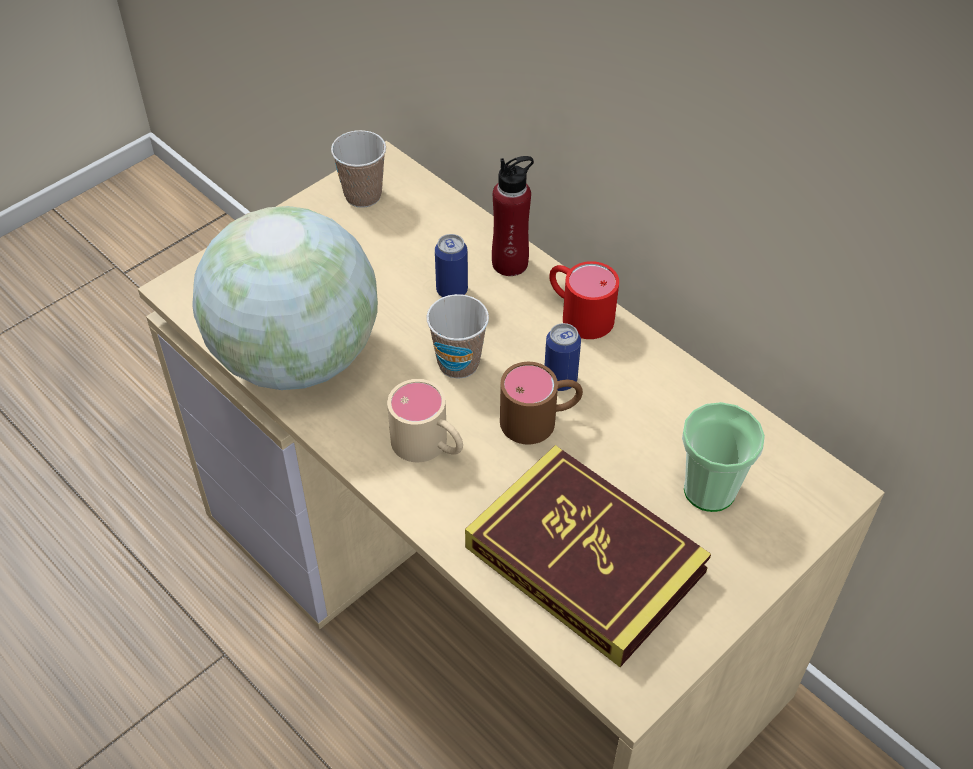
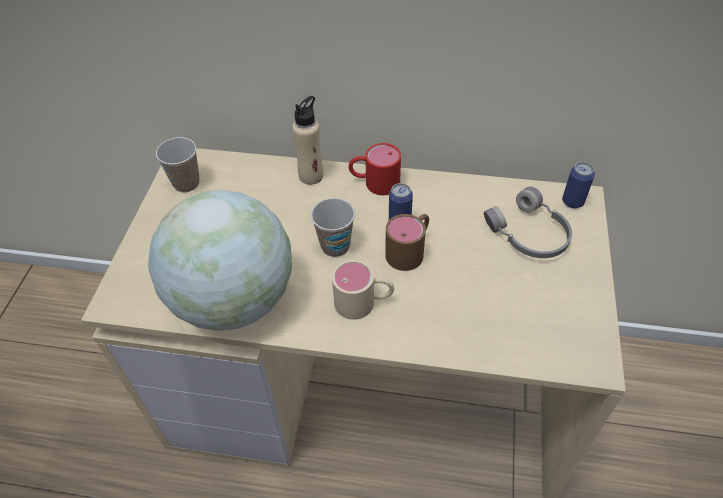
camera: 35 degrees left, 0 degrees up
can [435,234,468,297] -> can moved to [562,162,595,208]
book [465,445,711,667] -> none
red bottle [492,156,534,276] -> beige bottle [292,96,323,185]
cup [682,402,765,512] -> grey headphones [484,187,572,258]

